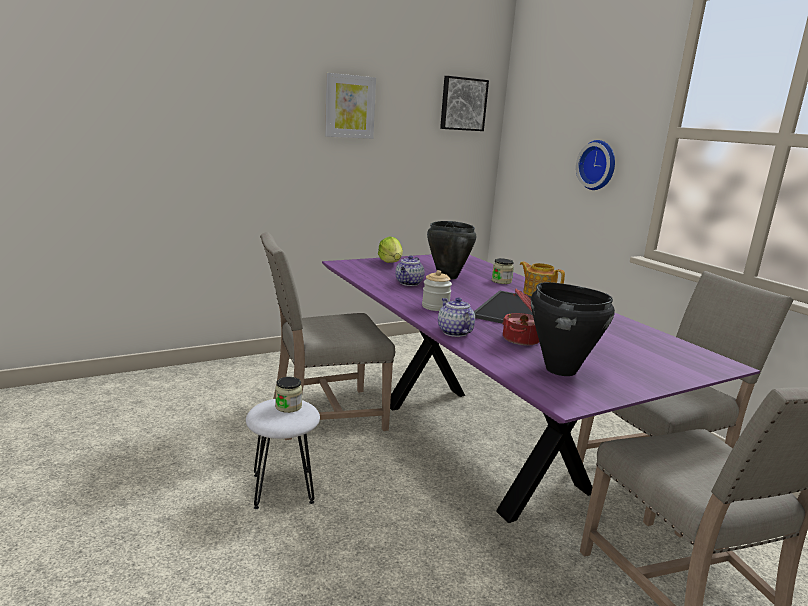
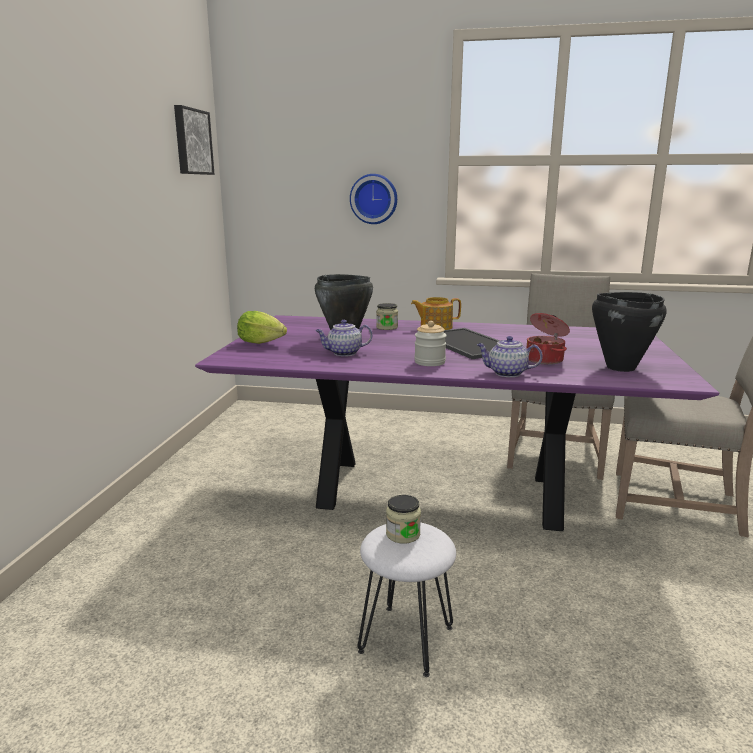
camera: 50 degrees left, 0 degrees up
beige chair [260,232,395,440] -> none
picture [325,73,376,139] -> none
teapot [395,255,425,286] -> teapot turned 105 degrees clockwise [316,320,372,356]

